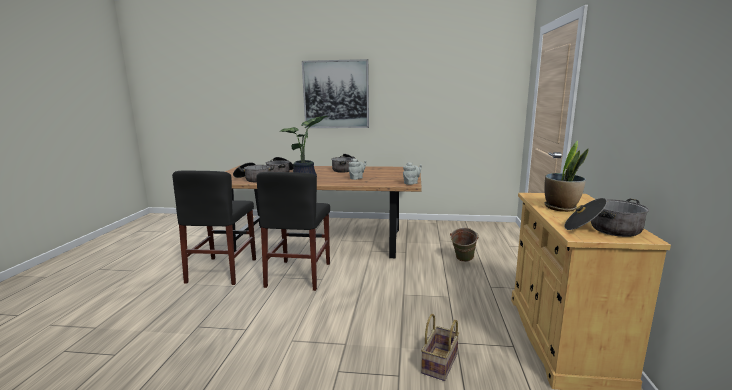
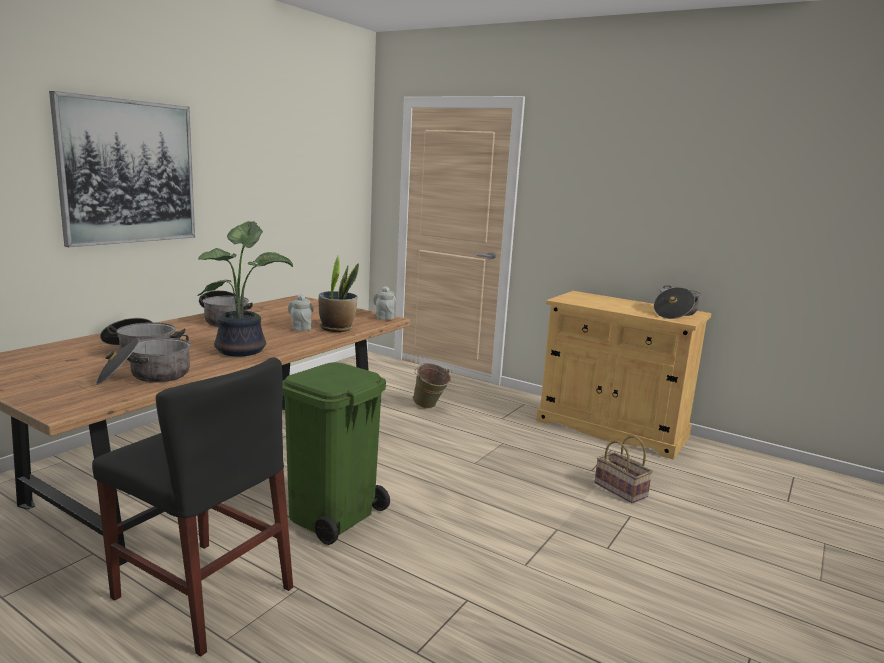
camera: 65 degrees left, 0 degrees up
black chair [256,172,330,291] -> green trash can [282,362,390,545]
potted plant [544,141,589,212] -> potted plant moved to [319,256,359,332]

